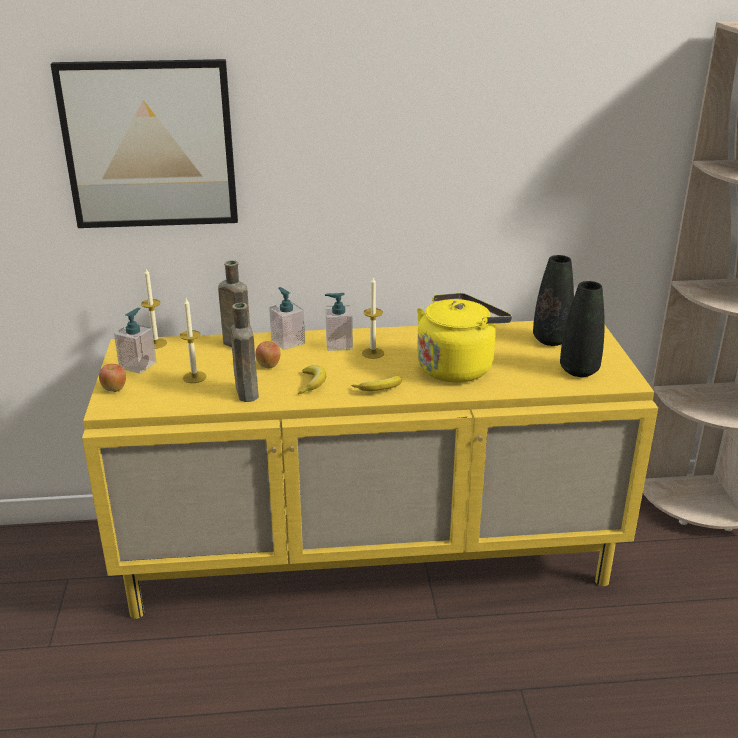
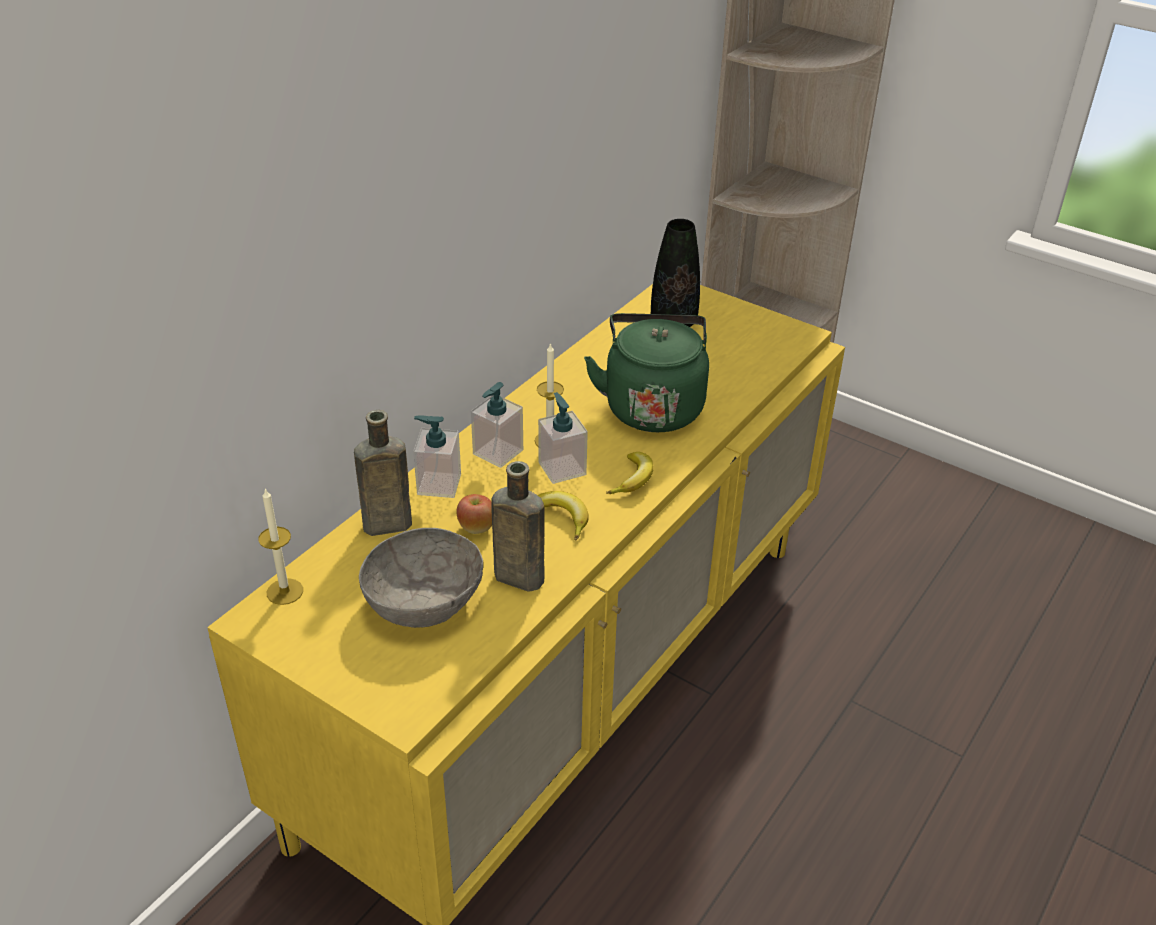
camera: 50 degrees left, 10 degrees up
picture [50,59,238,228] -> none
apple [99,364,126,392] -> none
soap dispenser [114,308,157,374] -> soap dispenser moved to [538,392,588,484]
candle [180,298,207,383] -> grey bowl [359,528,483,628]
yellow kettle [417,293,512,383] -> green kettle [584,313,709,432]
black vase [560,281,605,377] -> none

